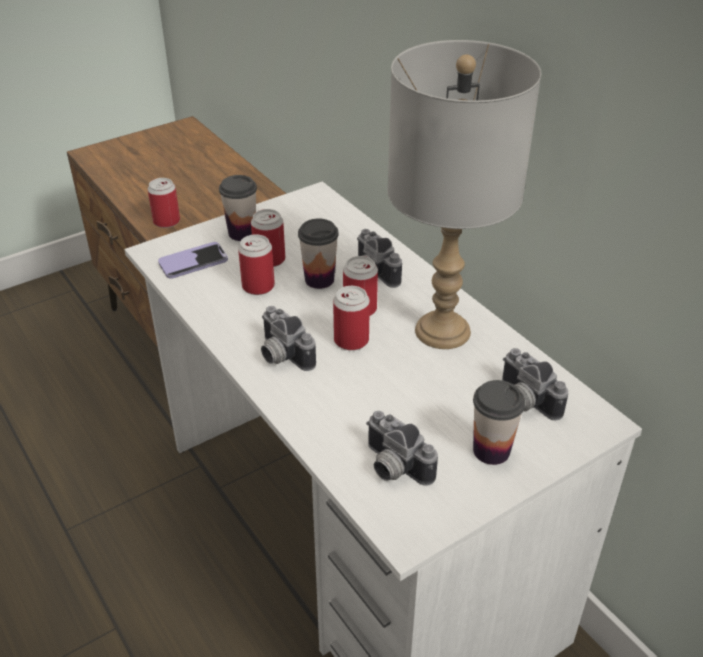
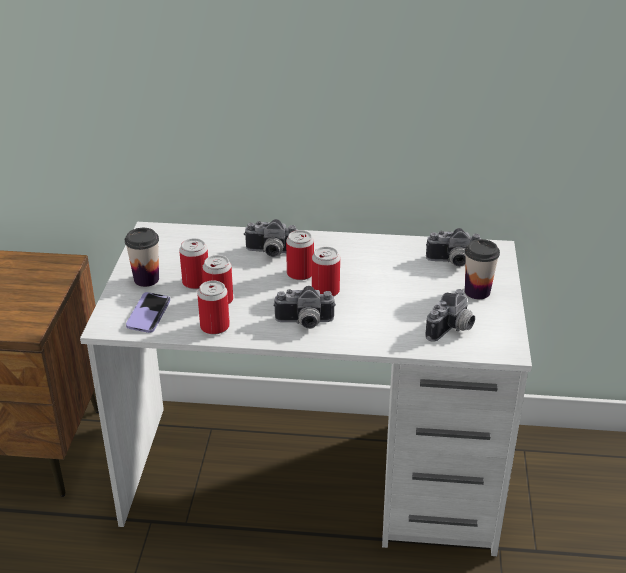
camera: 50 degrees left, 5 degrees down
can [148,178,180,228] -> can moved to [197,280,230,334]
cup [298,218,339,289] -> none
camera [366,411,438,486] -> camera turned 45 degrees counterclockwise [425,289,475,342]
grey table lamp [387,40,541,349] -> none

